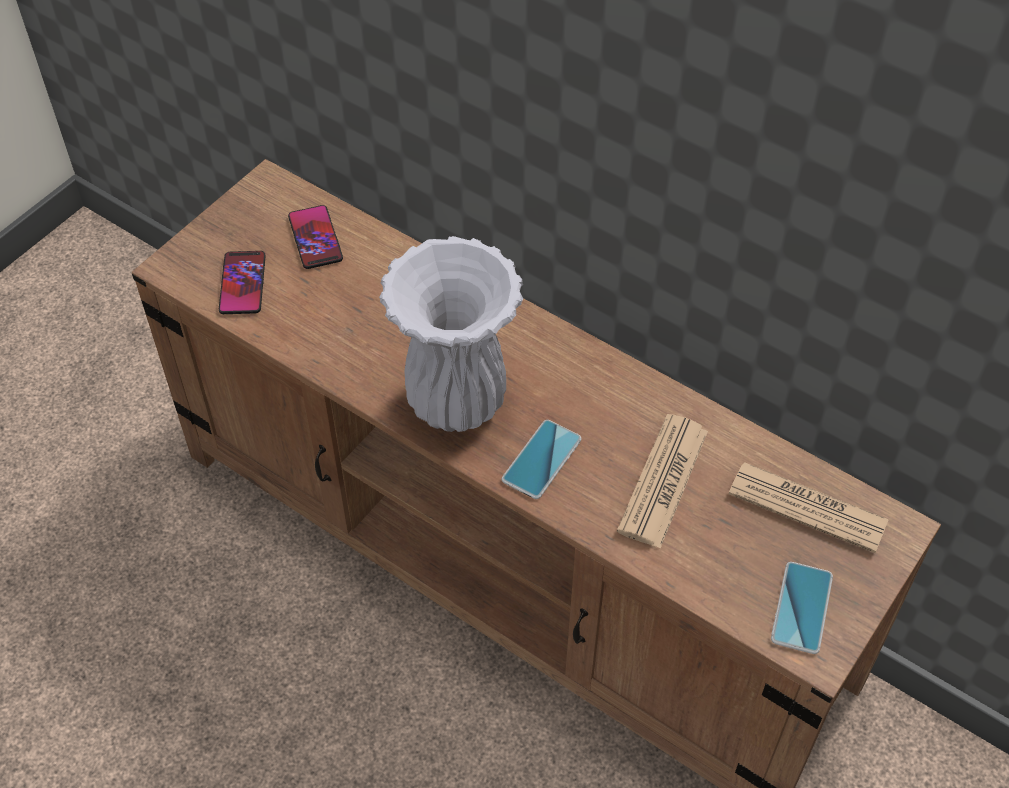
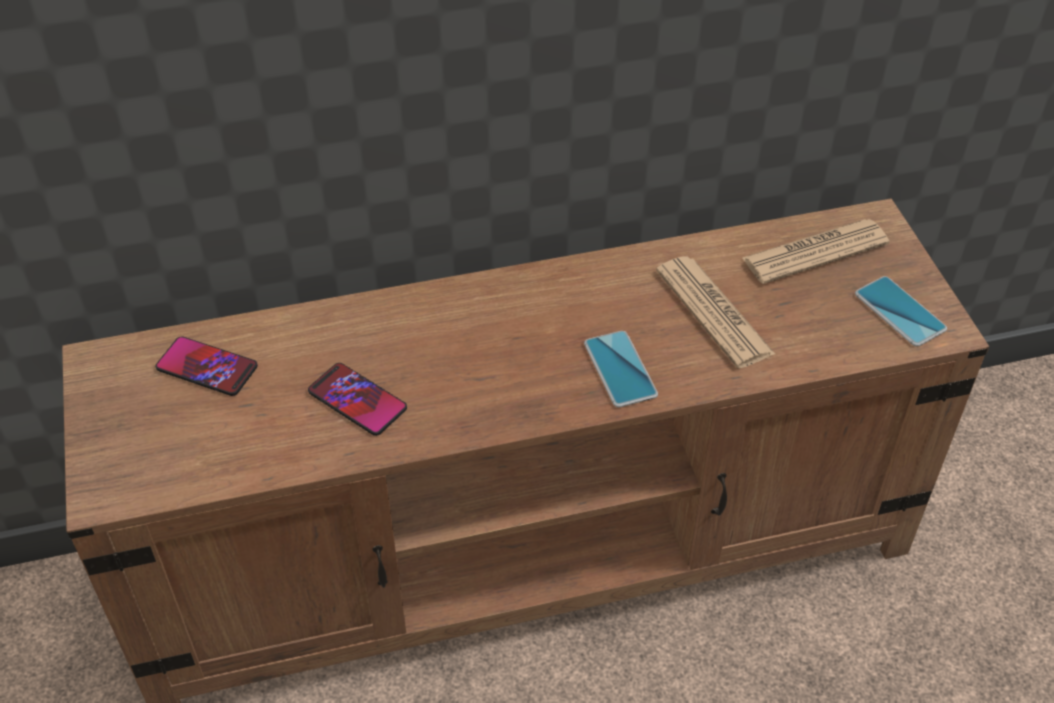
camera: 50 degrees left, 5 degrees down
phone [219,251,266,314] -> phone moved to [308,363,407,436]
white vase [379,236,523,432] -> none

